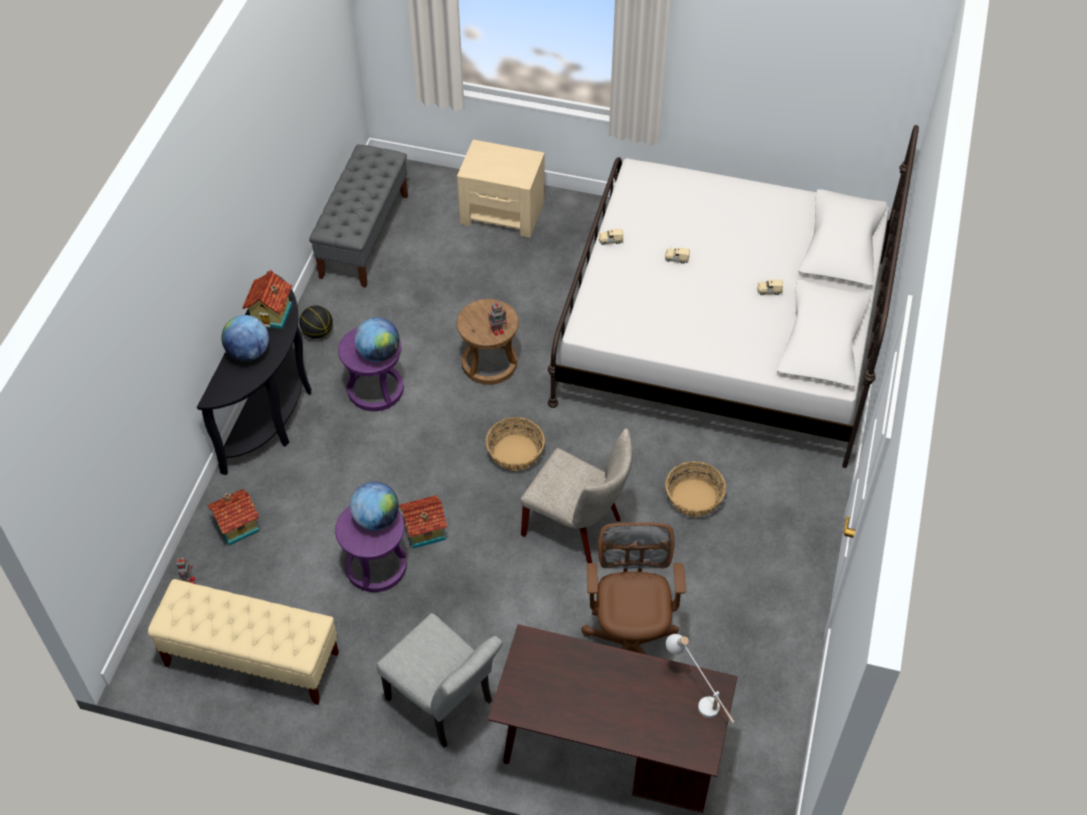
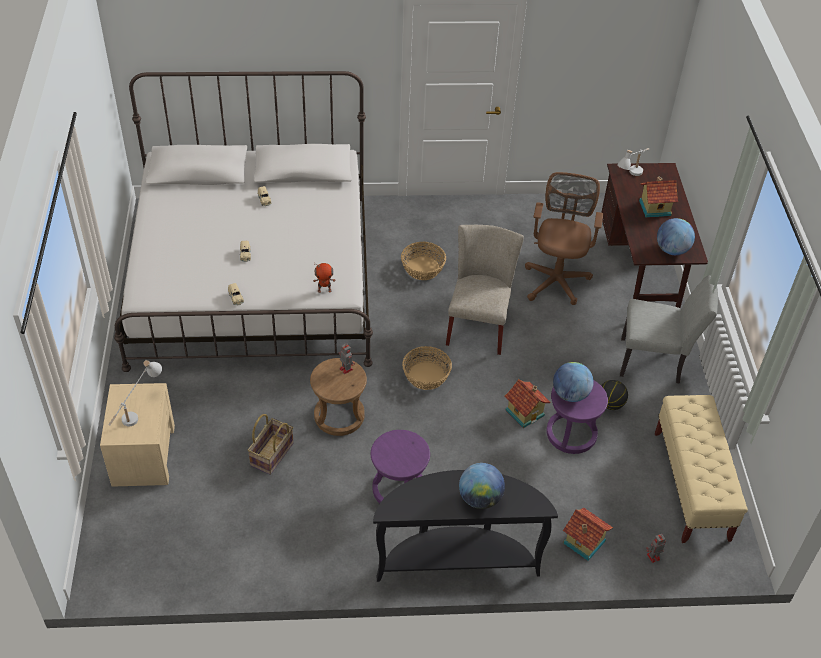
camera: 110 degrees left, 5 degrees down
toy house [242,270,292,329] -> toy house moved to [639,176,678,218]
basketball [299,305,333,339] -> basketball moved to [601,380,628,410]
grey bench [309,145,408,288] -> none
globe [355,317,399,362] -> globe moved to [657,218,695,255]
grey chair [377,613,503,748] -> grey chair turned 75 degrees clockwise [620,275,718,384]
brown office chair [581,522,686,654] -> brown office chair turned 120 degrees clockwise [525,172,603,305]
none -> white table lamp [108,360,162,426]
none -> basket [248,414,293,475]
none -> toy robot [313,262,335,293]

